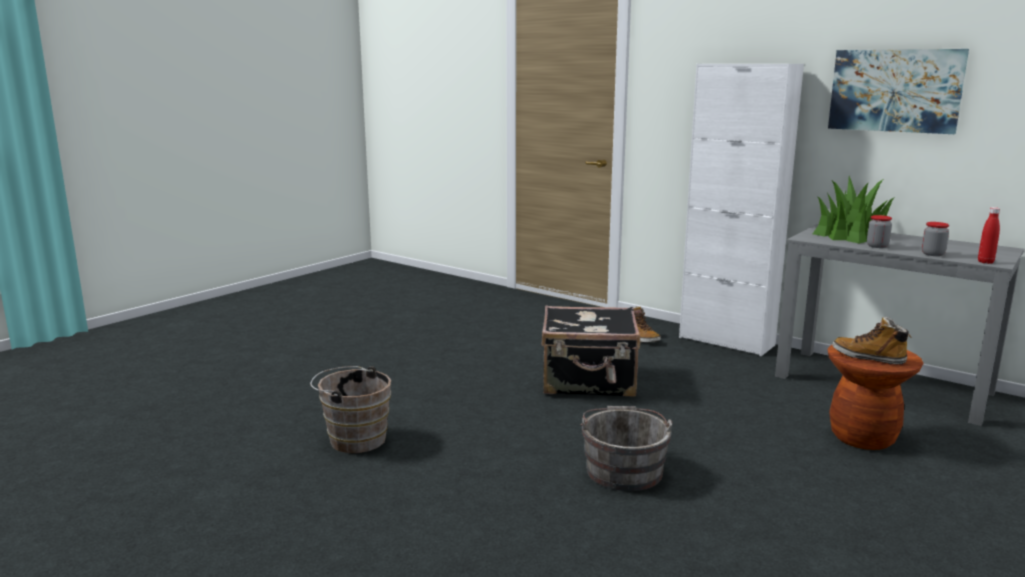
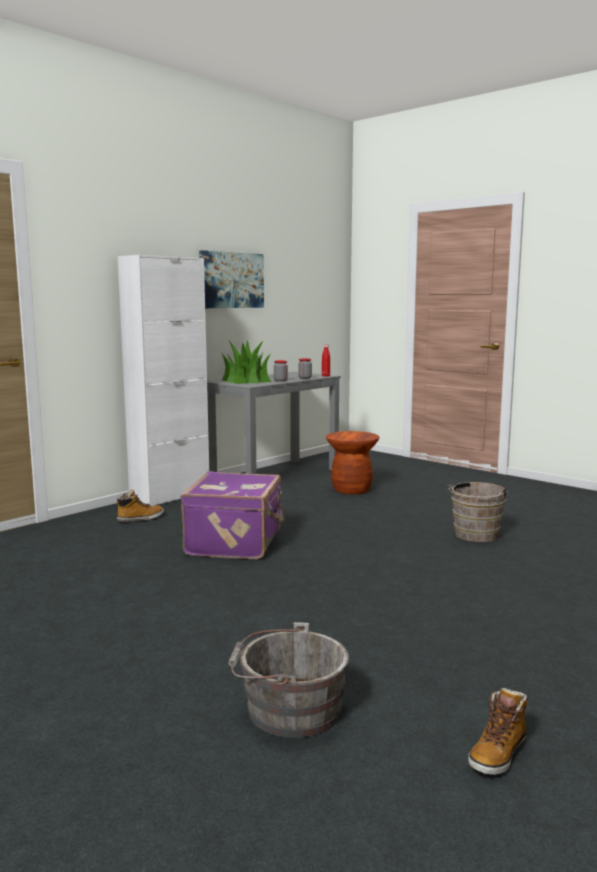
camera: 85 degrees left, 5 degrees down
brown bucket [310,366,391,453] -> brown bucket moved to [448,482,508,542]
black suitcase [541,305,640,397] -> purple suitcase [180,471,285,559]
grey bucket [580,406,673,491] -> grey bucket moved to [228,622,349,738]
boot [832,316,912,364] -> boot moved to [468,688,528,775]

